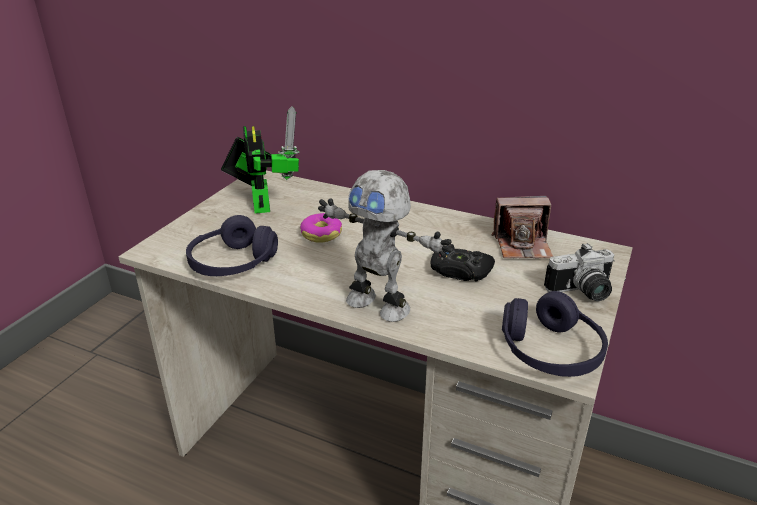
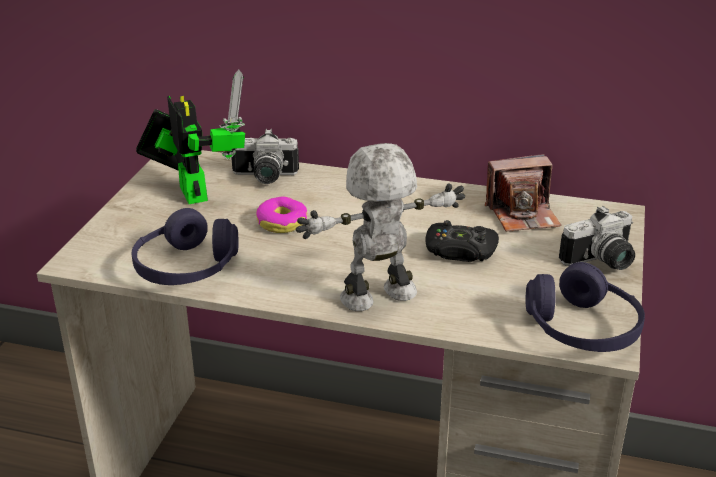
camera: 10 degrees left, 0 degrees up
toy robot [318,170,453,322] -> toy robot turned 135 degrees clockwise [296,143,465,311]
none -> camera [231,129,299,184]

